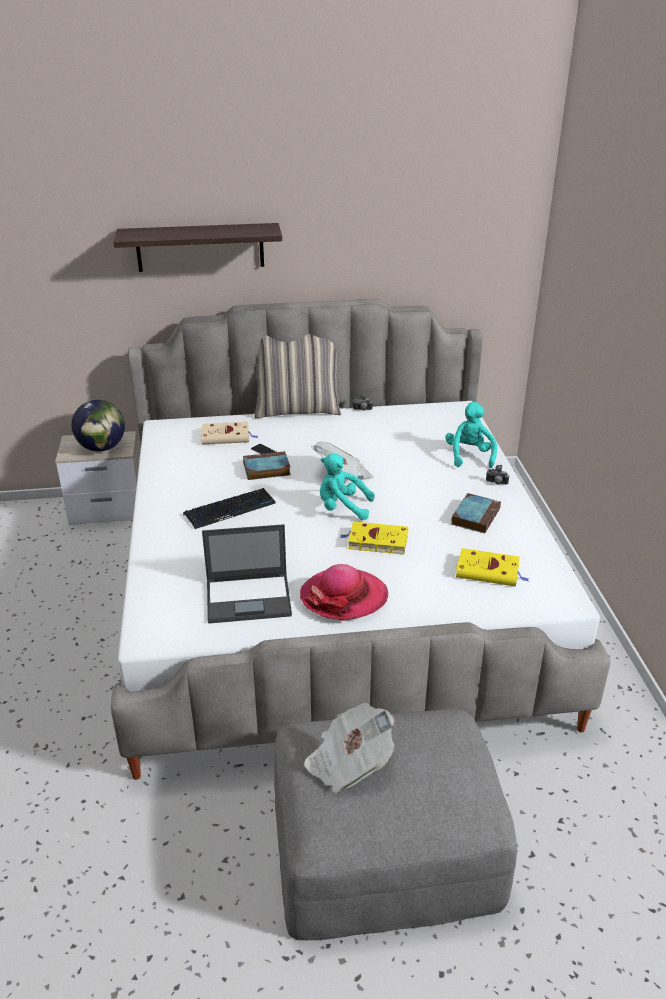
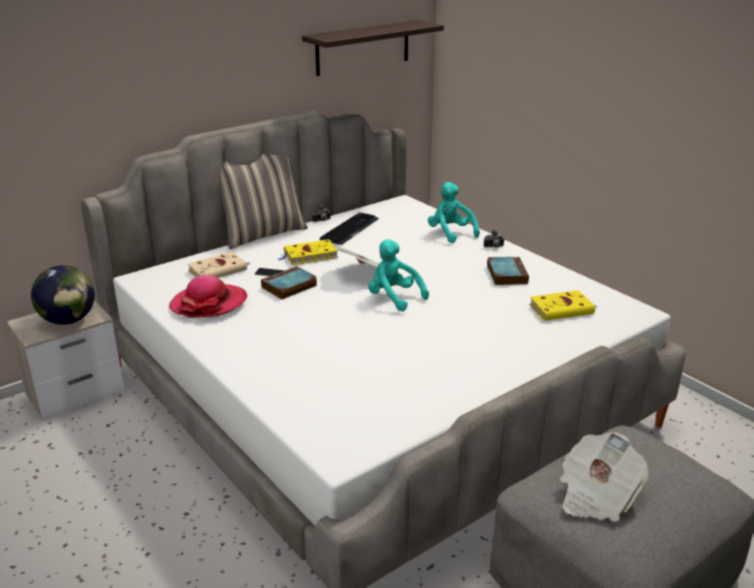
camera: 30 degrees left, 5 degrees down
shelf [113,223,282,272] -> shelf moved to [302,20,444,76]
keyboard [183,488,276,529] -> keyboard moved to [320,212,379,245]
laptop [202,524,292,624] -> none
hat [300,564,388,621] -> hat moved to [169,275,247,318]
turquoise plush toy [320,453,375,520] -> turquoise plush toy turned 60 degrees clockwise [368,239,429,311]
yellow book [340,522,409,555] -> yellow book moved to [278,239,338,265]

